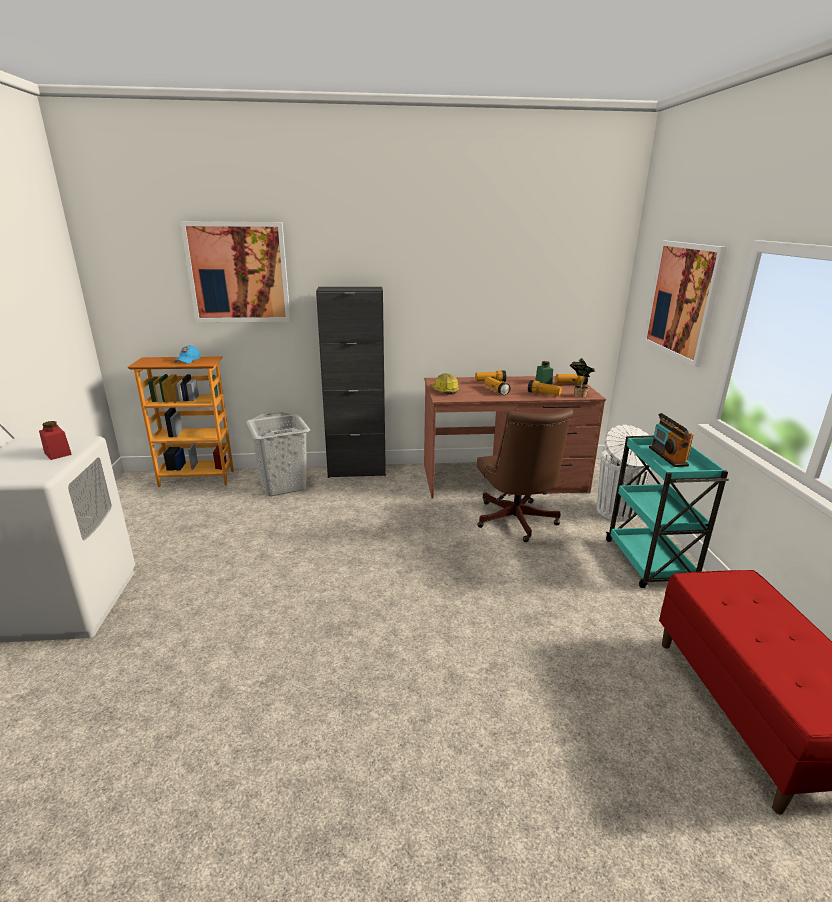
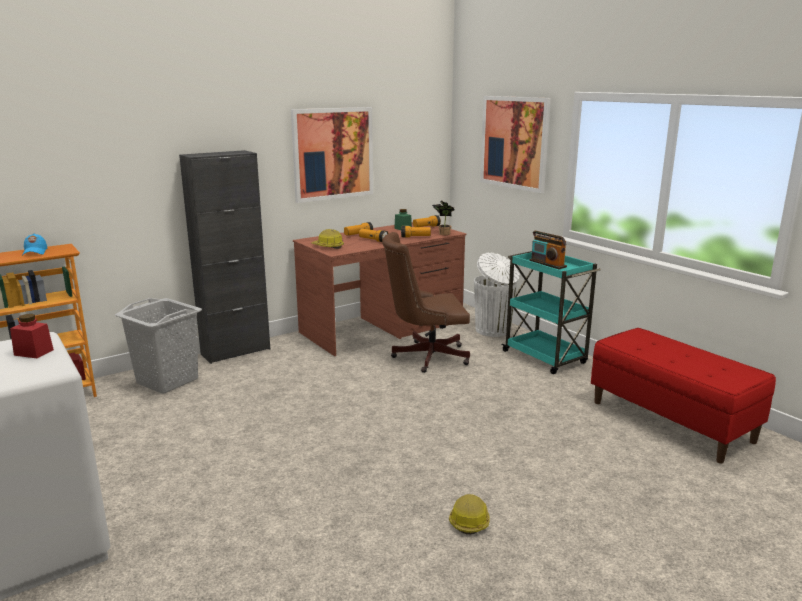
camera: 30 degrees left, 5 degrees down
picture [180,221,291,322] -> picture moved to [291,107,373,203]
brown office chair [477,408,573,542] -> brown office chair turned 120 degrees clockwise [382,232,470,373]
none -> hard hat [449,494,490,535]

